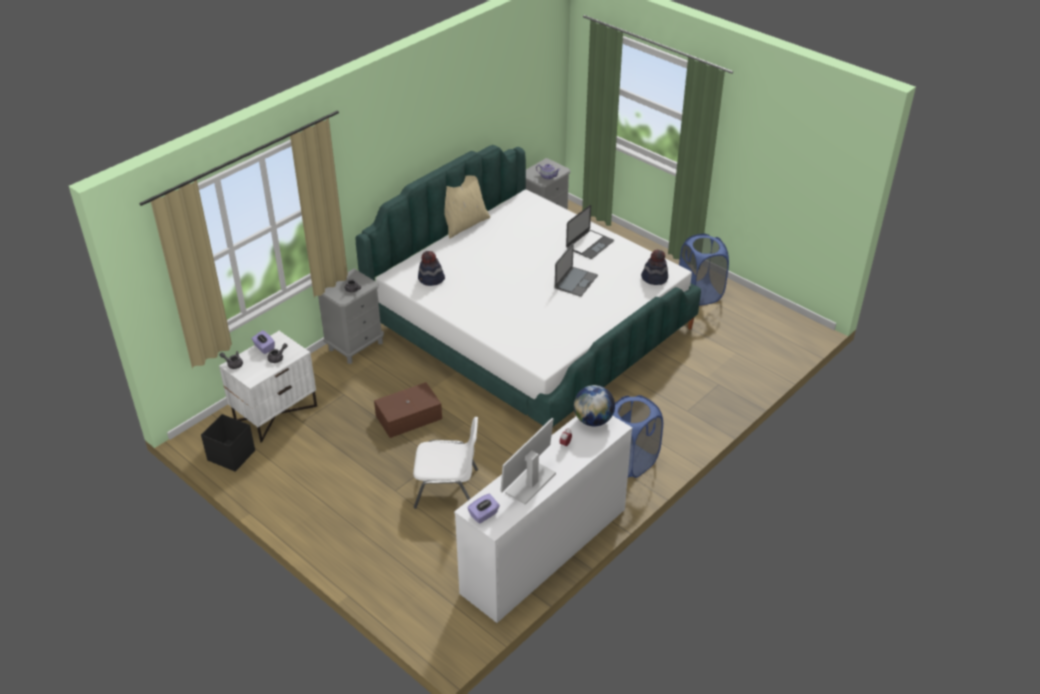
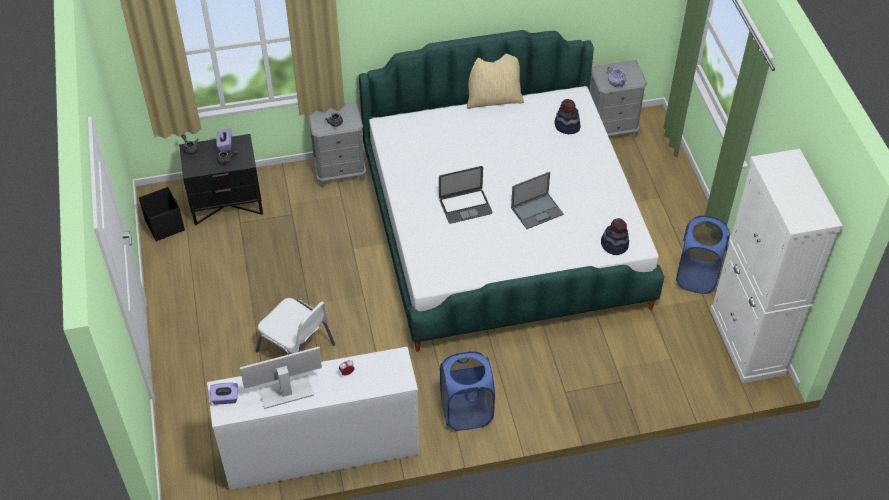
camera: 35 degrees right, 10 degrees up
white nightstand [219,331,317,443] -> black nightstand [179,134,263,226]
brown storage box [374,382,442,438] -> none
hat [418,251,445,286] -> hat moved to [554,99,580,134]
laptop [566,205,614,259] -> laptop moved to [439,166,493,224]
globe [574,385,615,426] -> none
none -> white cabinet [710,149,843,383]

